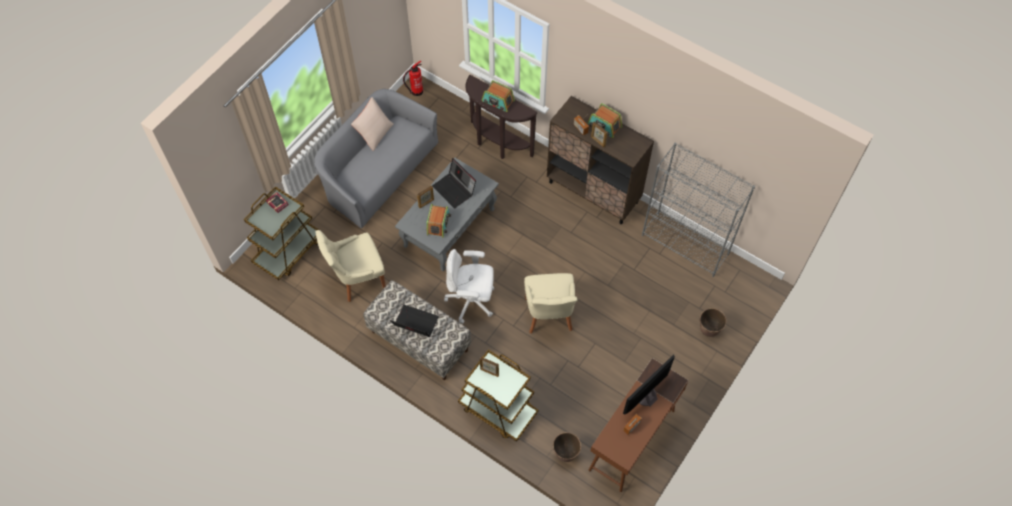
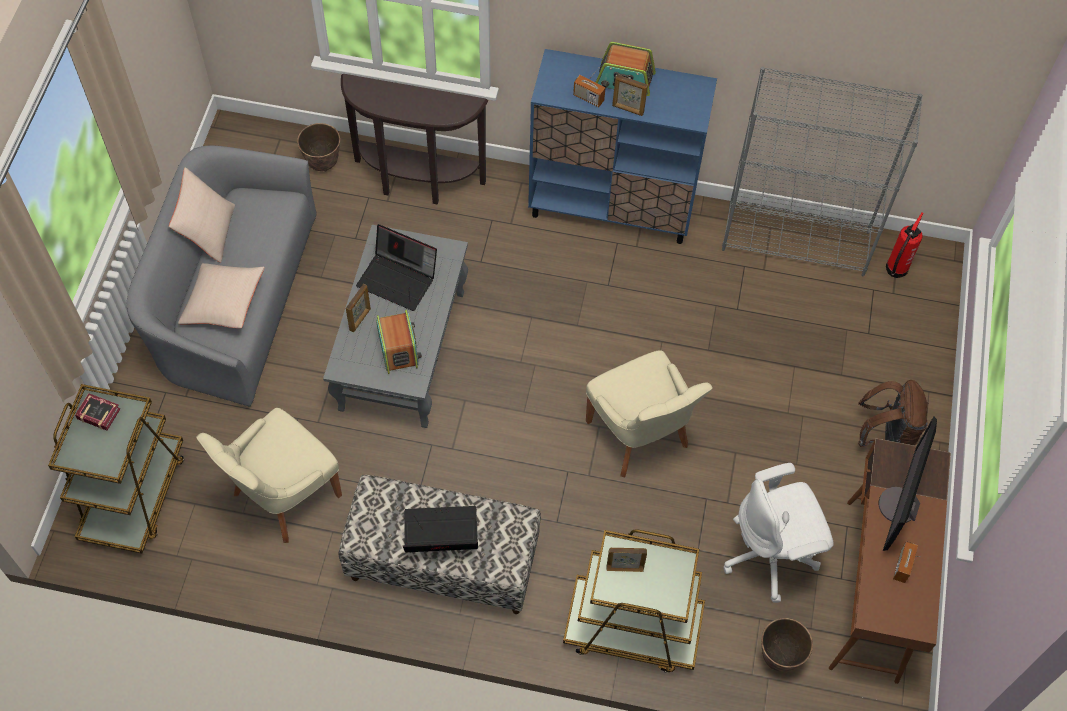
camera: 25 degrees left, 0 degrees up
fire extinguisher [403,61,423,96] -> fire extinguisher moved to [886,212,924,278]
white office chair [444,249,494,324] -> white office chair moved to [724,463,834,603]
radio [482,80,515,112] -> none
brown cabinet [547,96,654,224] -> blue cabinet [528,49,717,244]
planter [700,308,726,337] -> planter moved to [297,123,340,172]
none -> beige pillow [178,263,265,328]
none -> brown backpack [858,380,928,447]

